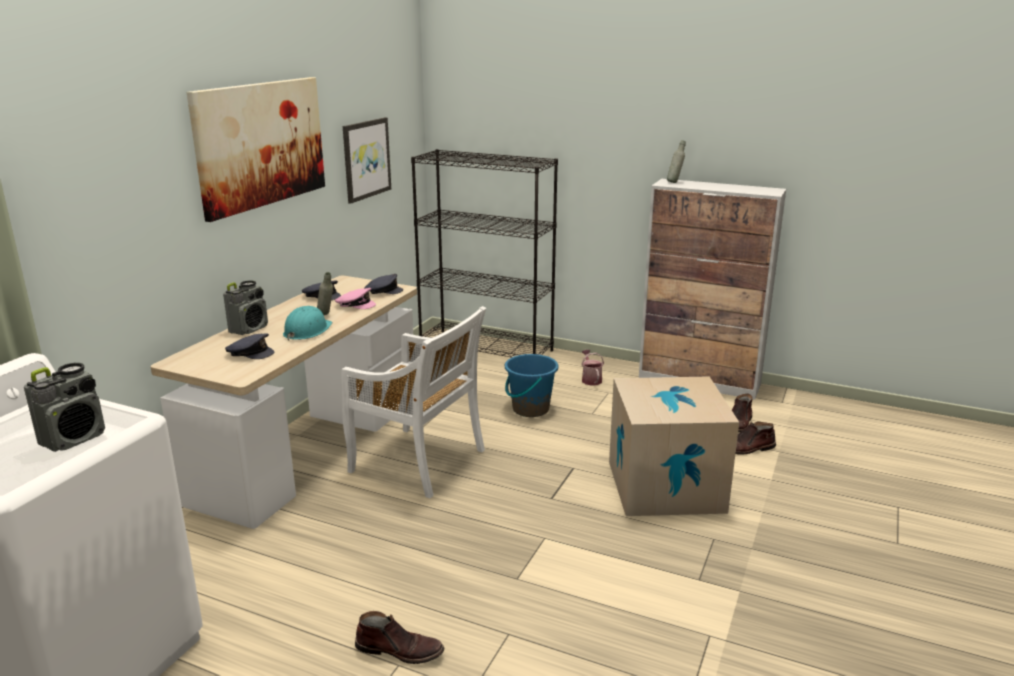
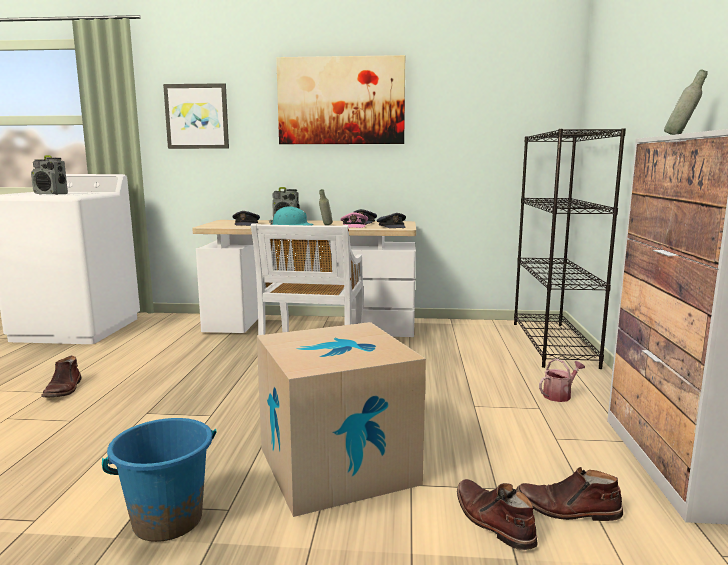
camera: 70 degrees right, 10 degrees down
picture [343,117,391,204] -> picture moved to [163,83,229,149]
blue bucket [505,354,558,417] -> blue bucket moved to [102,418,217,542]

